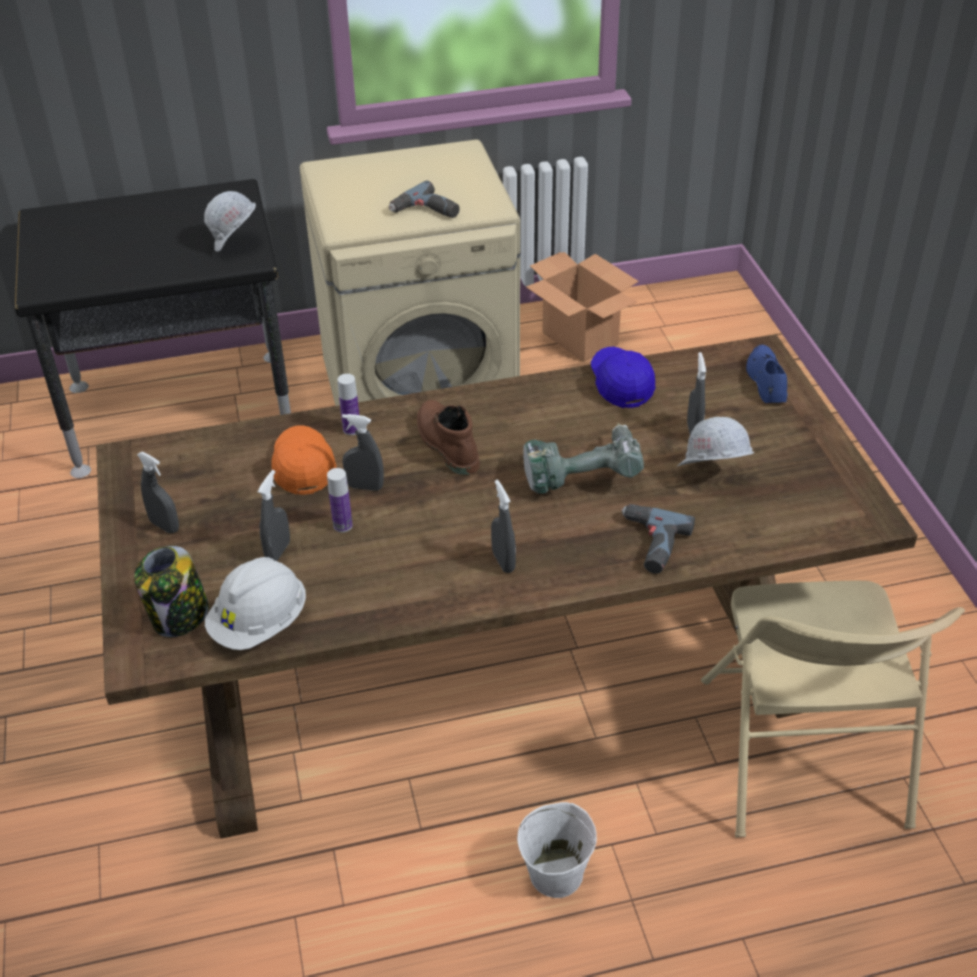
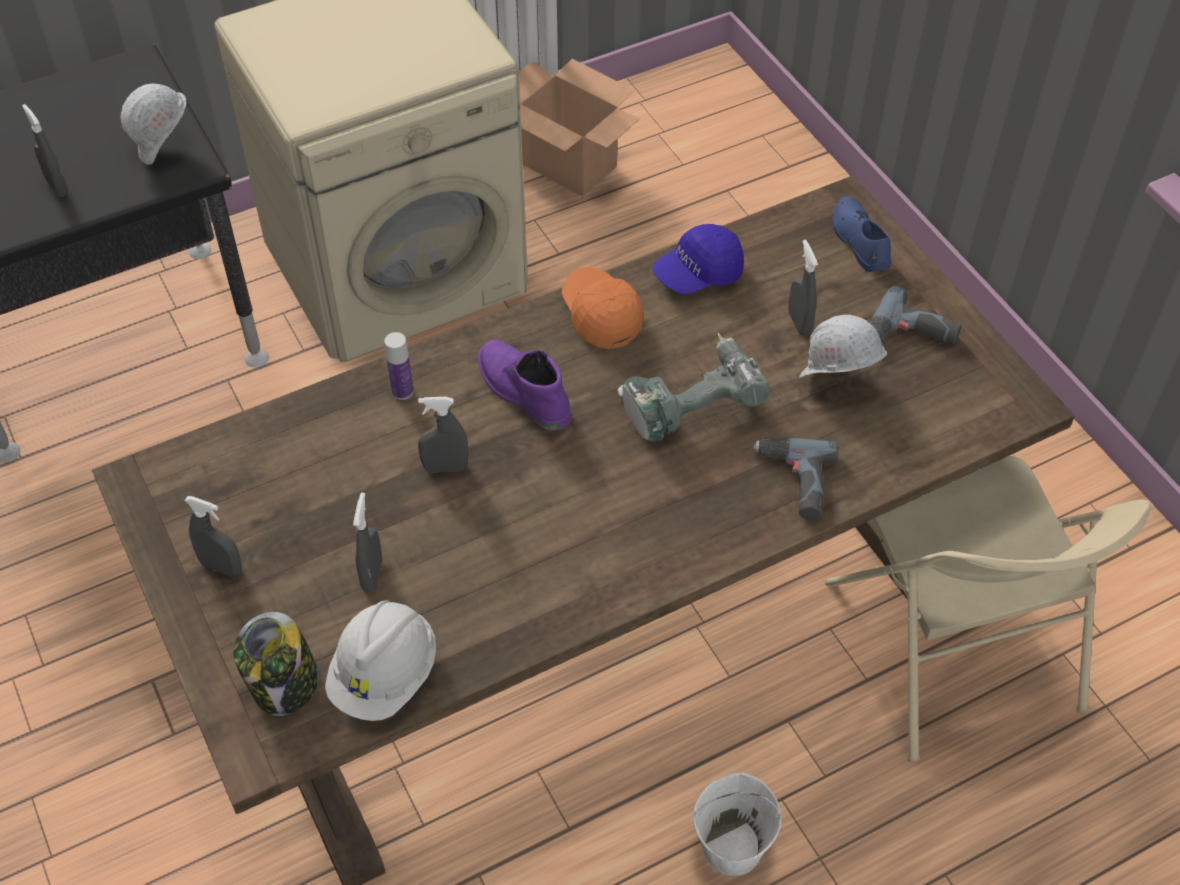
camera: 15 degrees left, 10 degrees up
orange cap [271,425,336,495] -> orange cap moved to [562,267,644,349]
bottle [327,468,353,533] -> none
power drill [389,180,460,218] -> power drill moved to [871,286,962,344]
brown boot [417,400,480,475] -> purple boot [478,340,572,430]
grey spray bottle [491,480,516,573] -> grey spray bottle moved to [22,104,69,197]
blue cap [591,347,655,408] -> blue cap turned 90 degrees counterclockwise [653,224,744,294]

